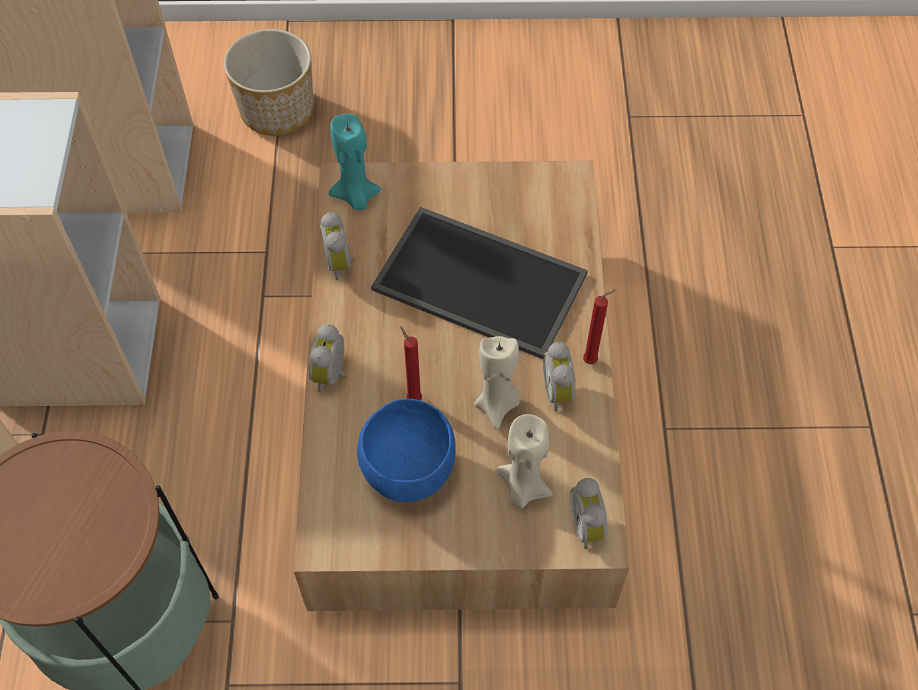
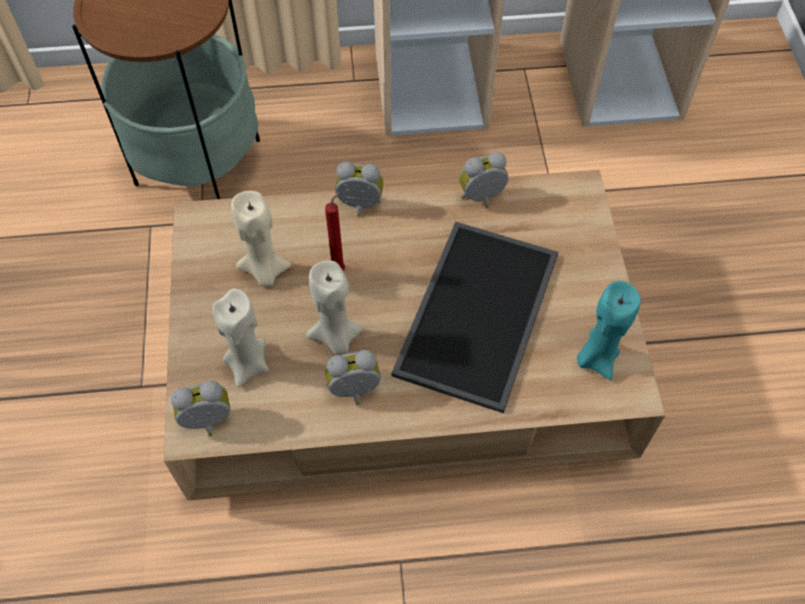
camera: 85 degrees right, 0 degrees up
planter [224,29,314,136] -> none
turquoise candle [329,114,381,210] -> turquoise candle moved to [577,281,641,380]
blue bowl [357,398,456,502] -> beige candle [231,191,292,287]
red candle [583,290,615,364] -> none

